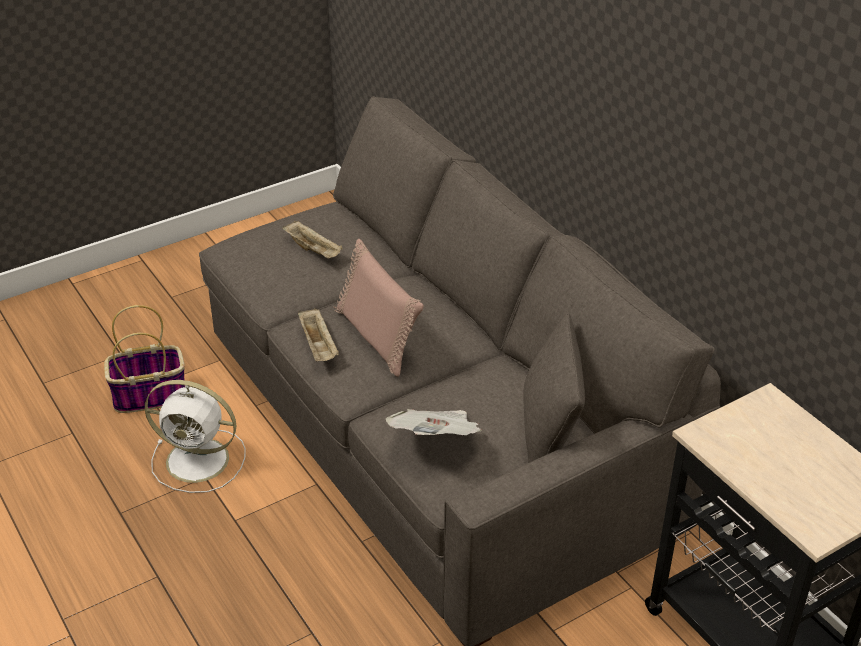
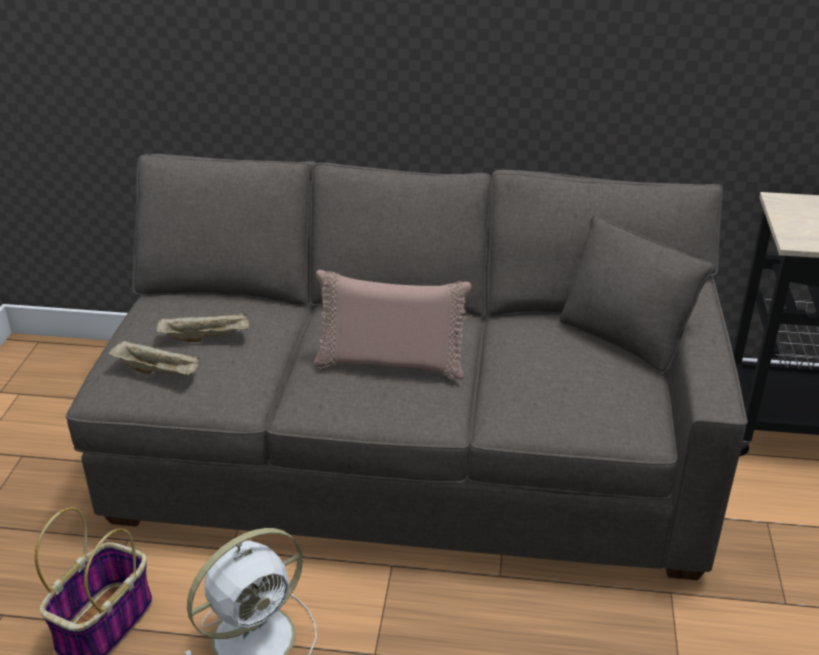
camera: 50 degrees left, 5 degrees down
beige tray [298,308,339,361] -> beige tray moved to [108,340,200,375]
newspaper [386,409,482,435] -> none

